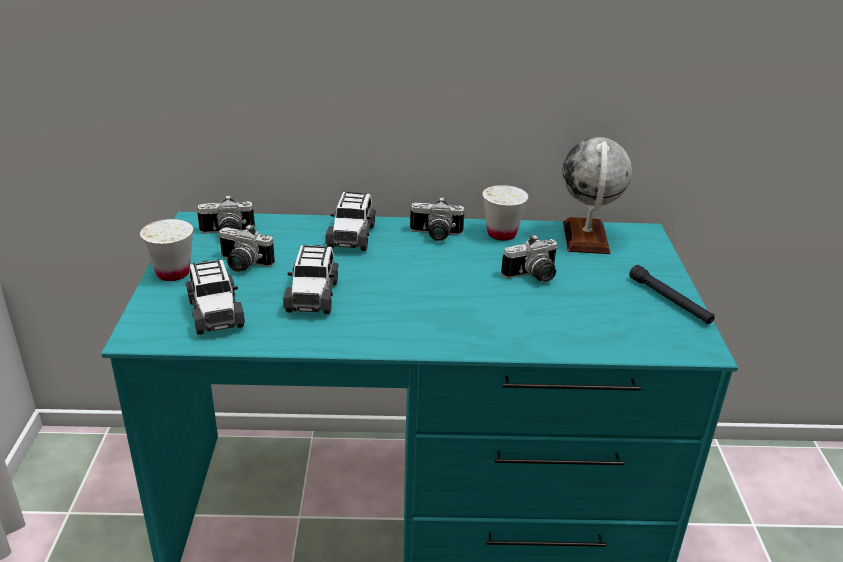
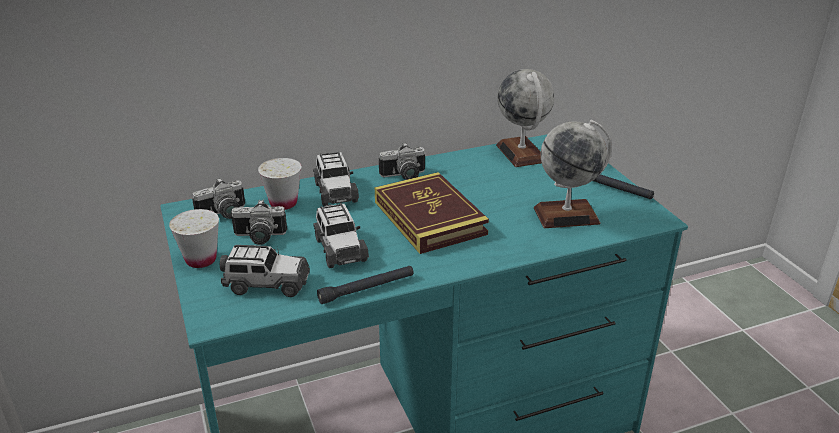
camera: 20 degrees left, 0 degrees up
toy car [186,259,245,335] -> toy car turned 45 degrees counterclockwise [220,245,310,297]
white cup [482,185,529,241] -> white cup moved to [258,158,301,210]
camera [501,234,558,282] -> none
none -> black flashlight [317,266,414,304]
none -> book [375,172,489,254]
none -> globe [534,120,612,228]

